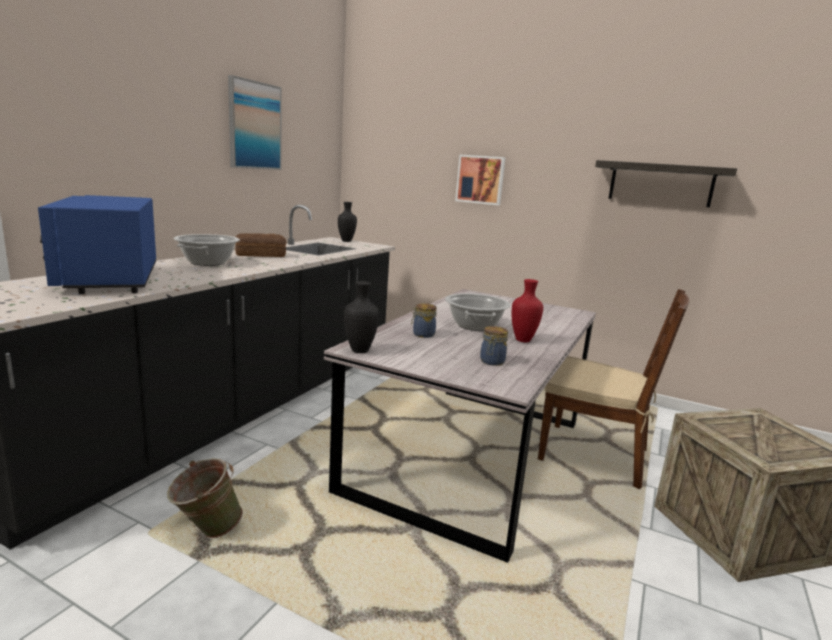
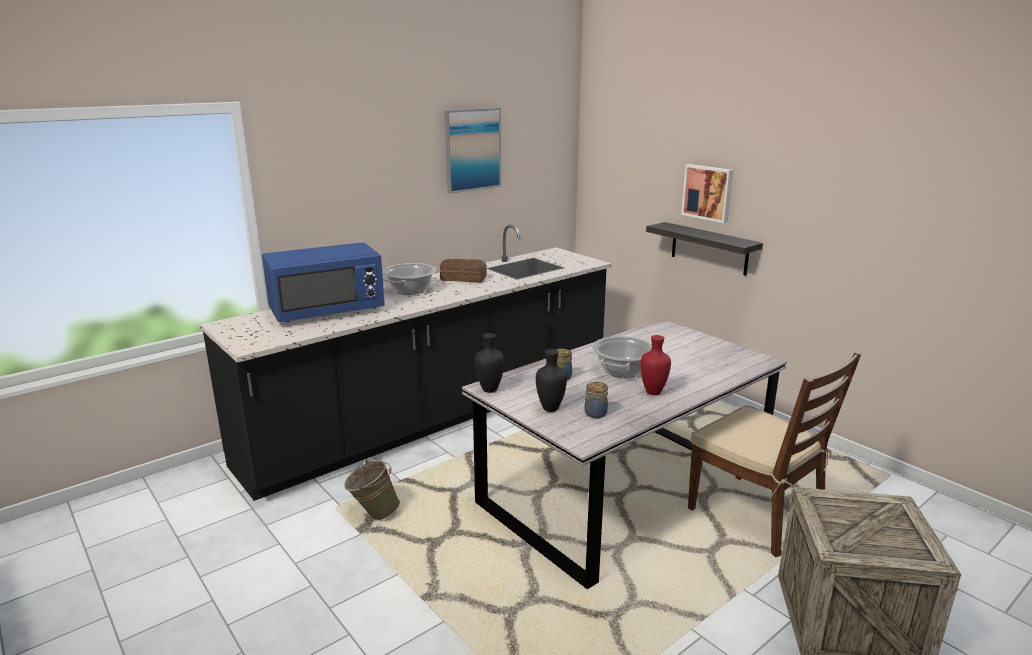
camera: 25 degrees right, 5 degrees up
blue microwave [38,195,156,294] -> blue microwave turned 120 degrees counterclockwise [262,242,385,322]
black vase [338,202,357,242] -> black vase moved to [536,349,567,412]
shelf [595,160,737,207] -> shelf moved to [646,222,763,276]

